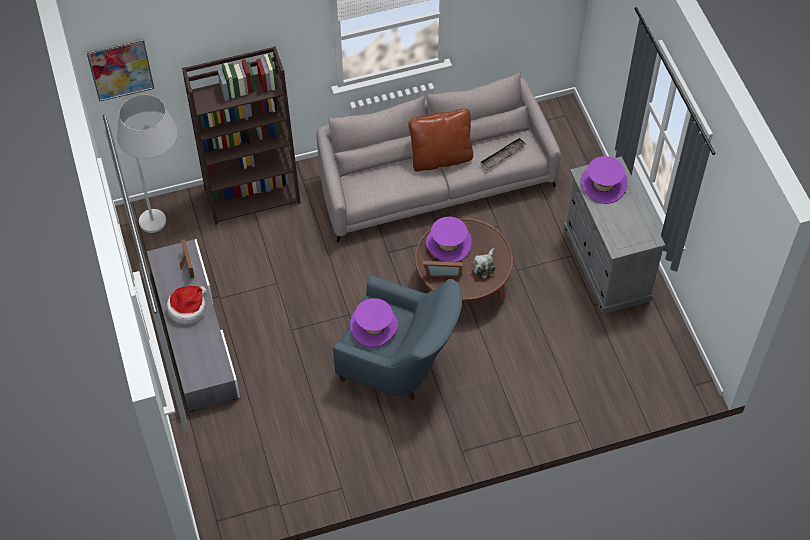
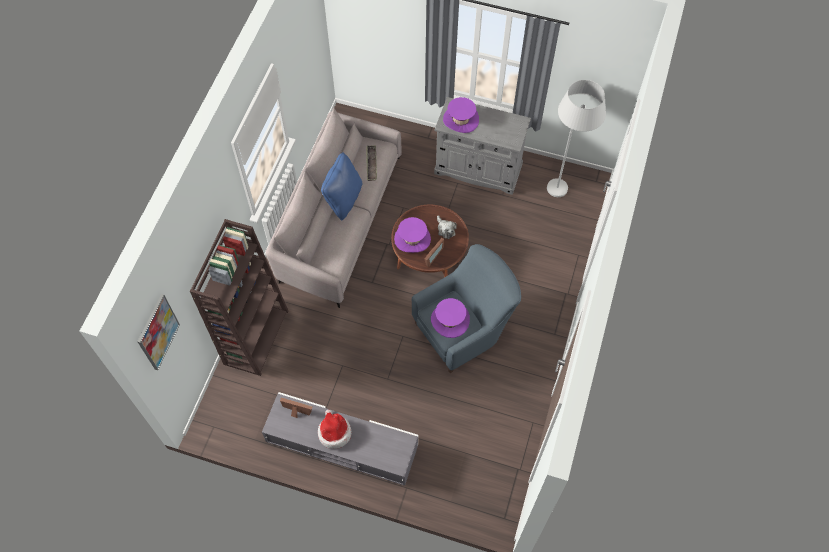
camera: 55 degrees left, 5 degrees up
white floor lamp [117,94,178,233] -> white floor lamp moved to [547,80,606,197]
brown pillow [408,109,473,172] -> blue pillow [321,152,363,220]

